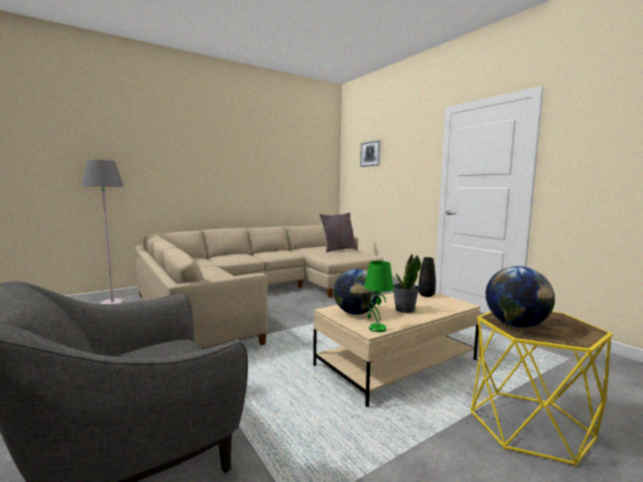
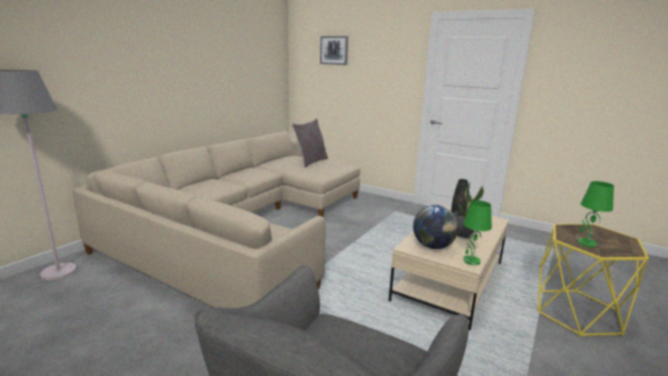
camera: 25 degrees left, 10 degrees up
globe [486,266,555,327] -> green table lamp [578,181,614,248]

